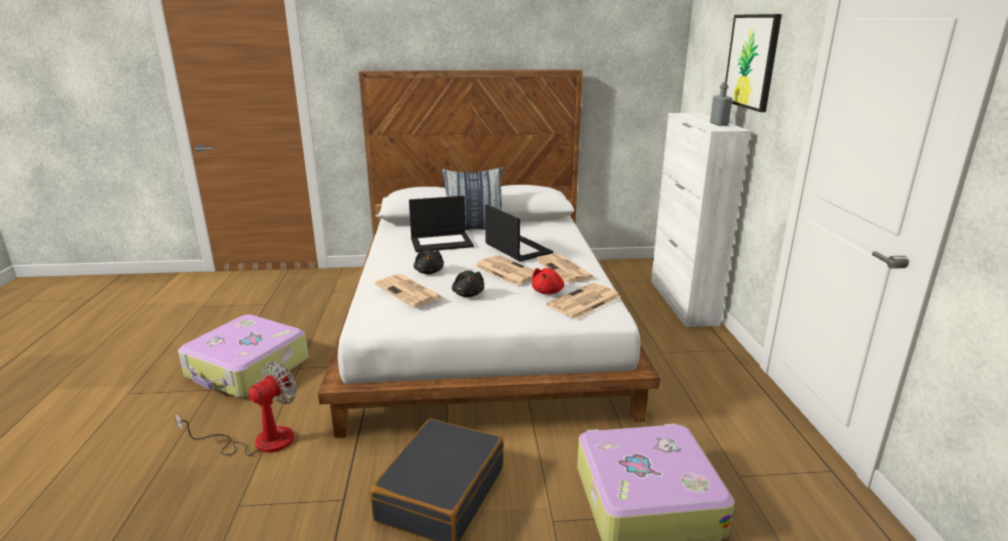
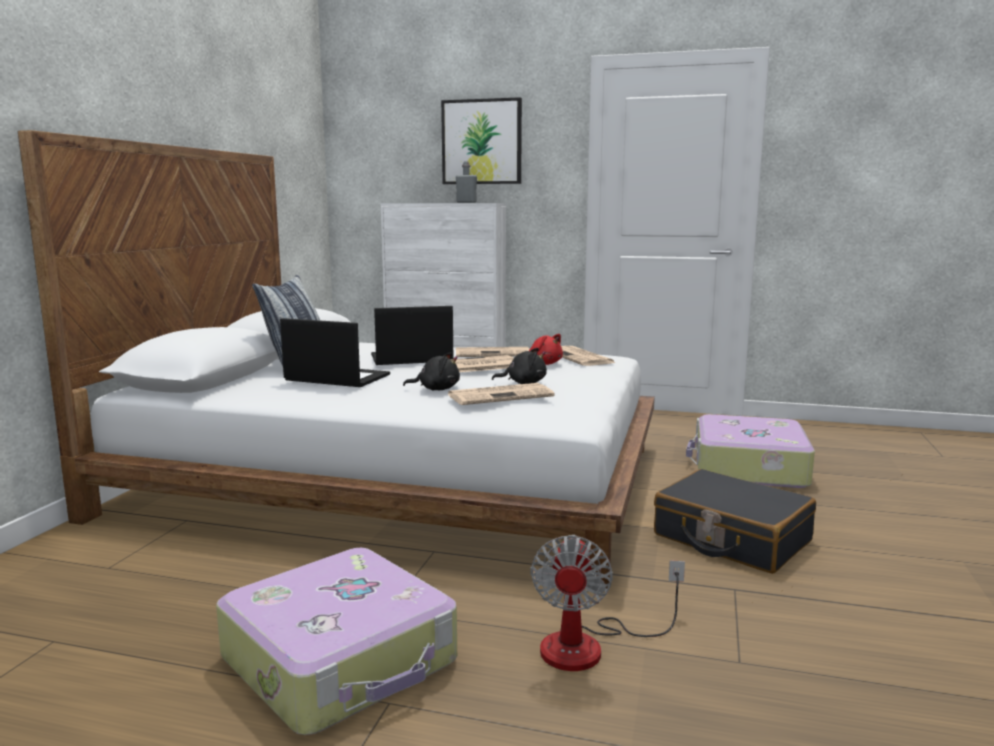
camera: 70 degrees left, 10 degrees down
fan [174,361,297,456] -> fan turned 135 degrees counterclockwise [531,535,685,671]
laptop [409,196,474,252] -> laptop turned 75 degrees counterclockwise [280,318,390,387]

